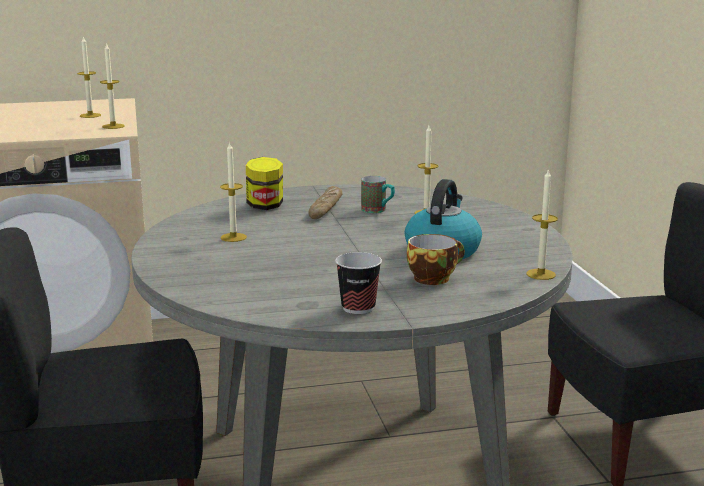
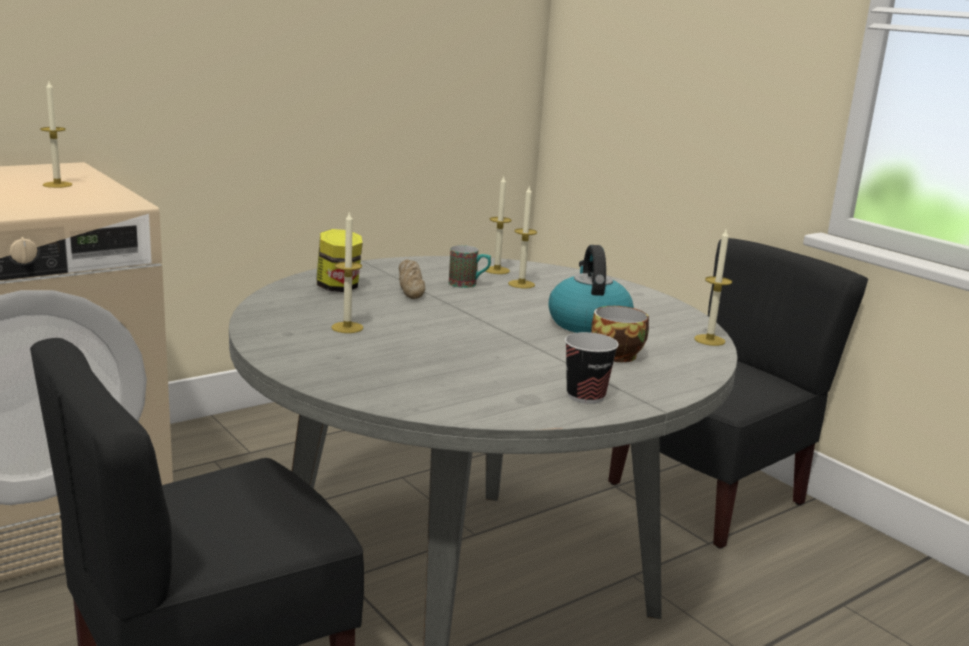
camera: 25 degrees left, 0 degrees up
candle [100,42,125,129] -> candle moved to [486,175,512,274]

